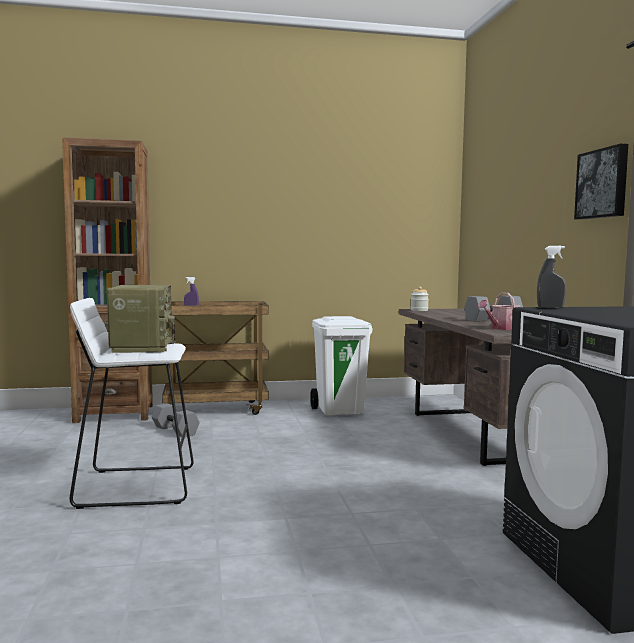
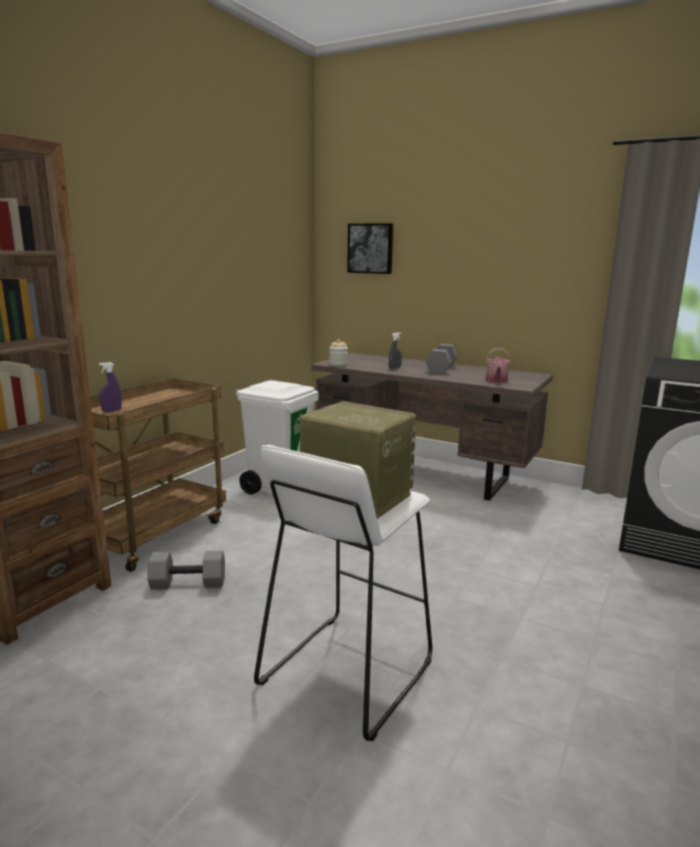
camera: 50 degrees left, 10 degrees up
grey spray bottle [537,246,566,308] -> grey spray bottle moved to [389,332,402,369]
picture [574,143,628,220] -> picture moved to [347,223,393,274]

